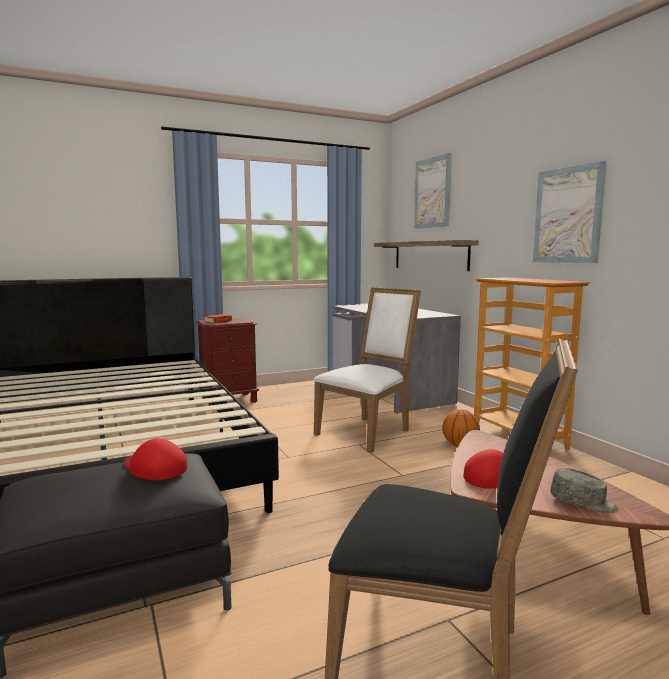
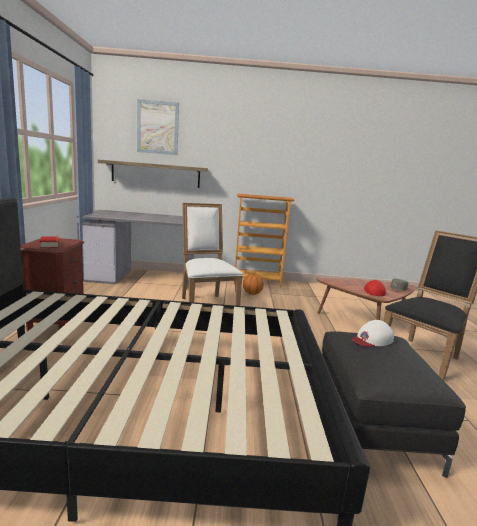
camera: 65 degrees left, 5 degrees up
red cap [123,438,187,481] -> white cap [352,320,394,347]
picture [533,161,607,263] -> none

